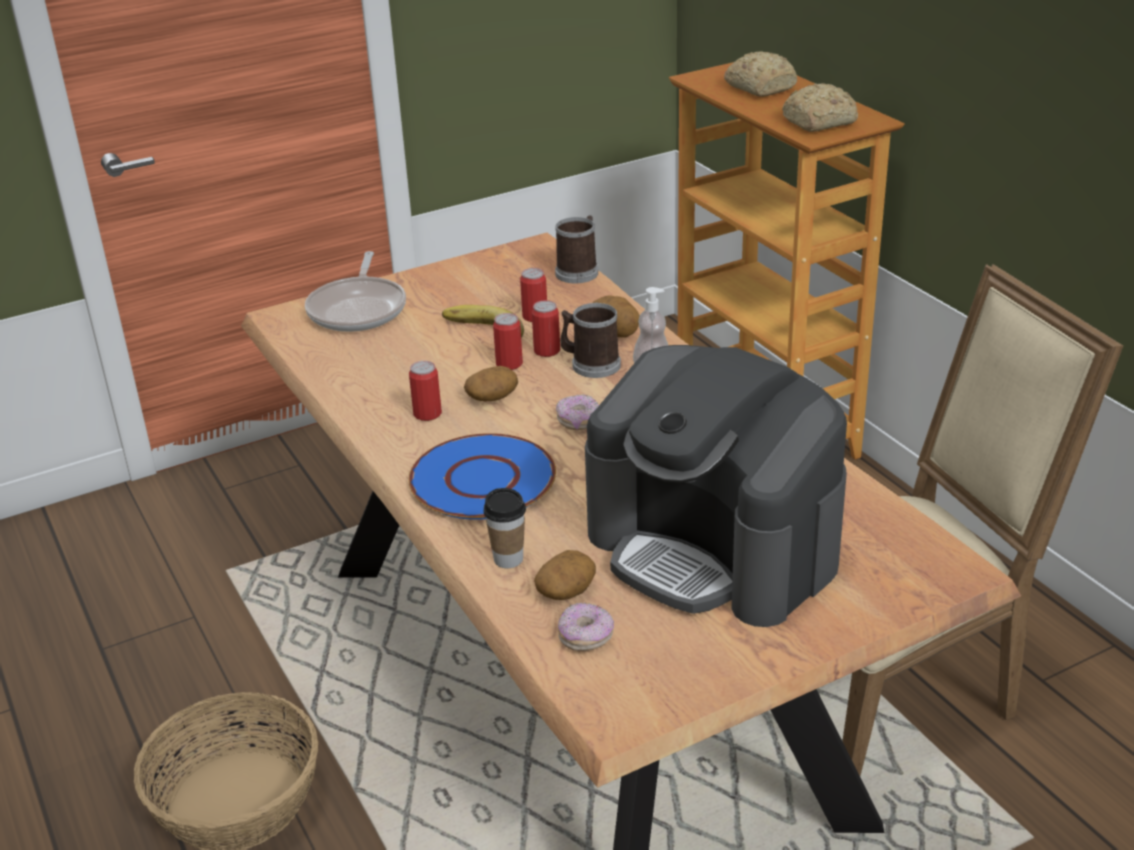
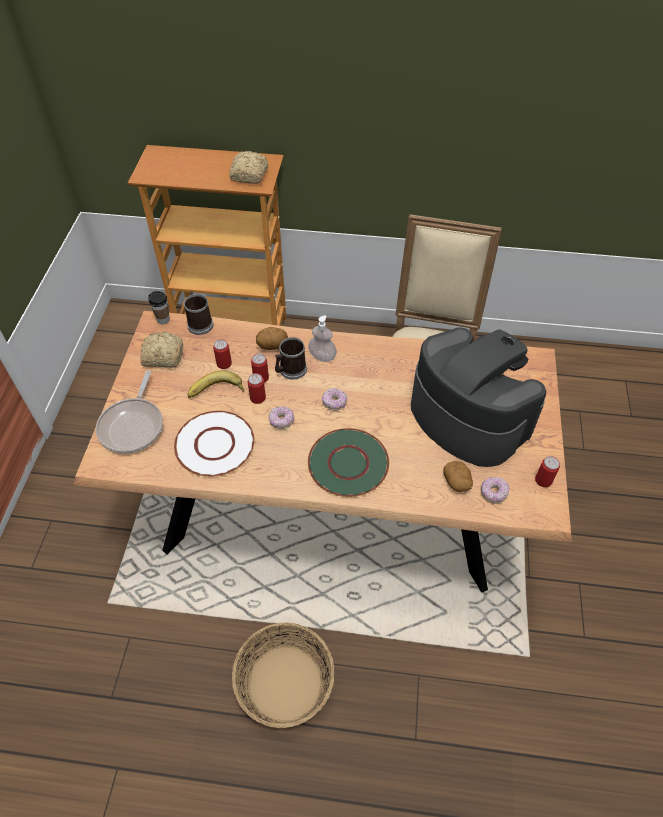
camera: 55 degrees left, 20 degrees up
frying pan [305,251,406,332] -> frying pan turned 60 degrees clockwise [96,371,163,453]
can [409,361,442,421] -> can moved to [535,456,560,487]
blue plate [409,433,556,520] -> green plate [308,428,389,497]
potato [464,366,518,401] -> donut [268,406,294,429]
cup [484,488,526,568] -> cup moved to [148,291,170,324]
coffee machine [585,345,847,627] -> coffee machine turned 120 degrees counterclockwise [411,327,546,467]
bread [724,52,797,97] -> bread moved to [140,332,183,367]
none -> white plate [174,411,255,477]

